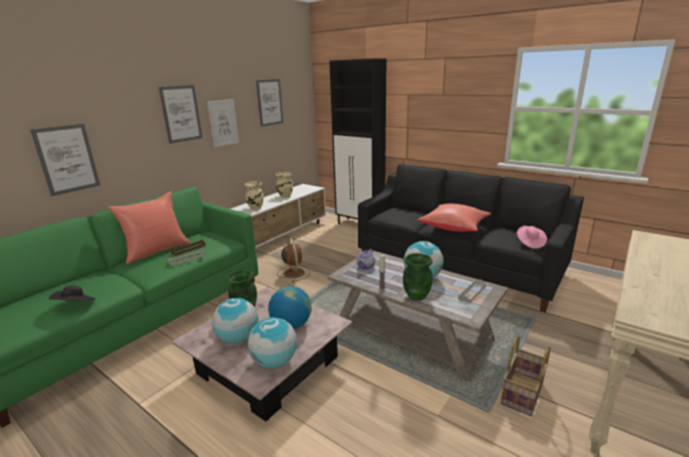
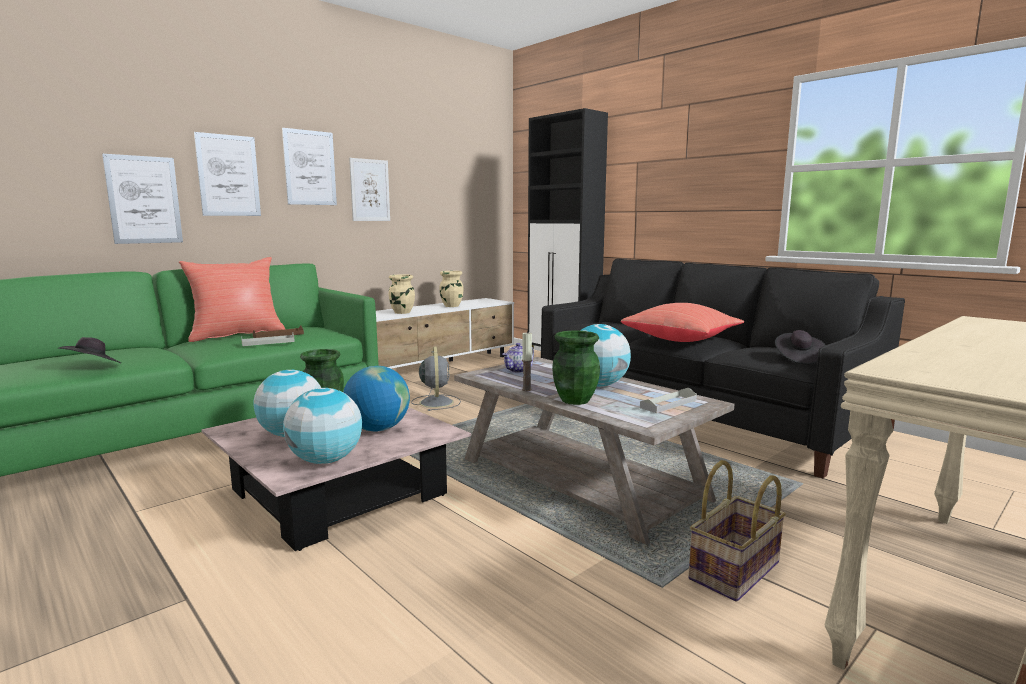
camera: 10 degrees right, 10 degrees down
picture [256,79,283,127] -> picture moved to [194,132,261,216]
brown fan [277,238,310,282] -> grey fan [411,346,461,411]
pink hat [517,226,547,249] -> black hat [775,330,825,364]

